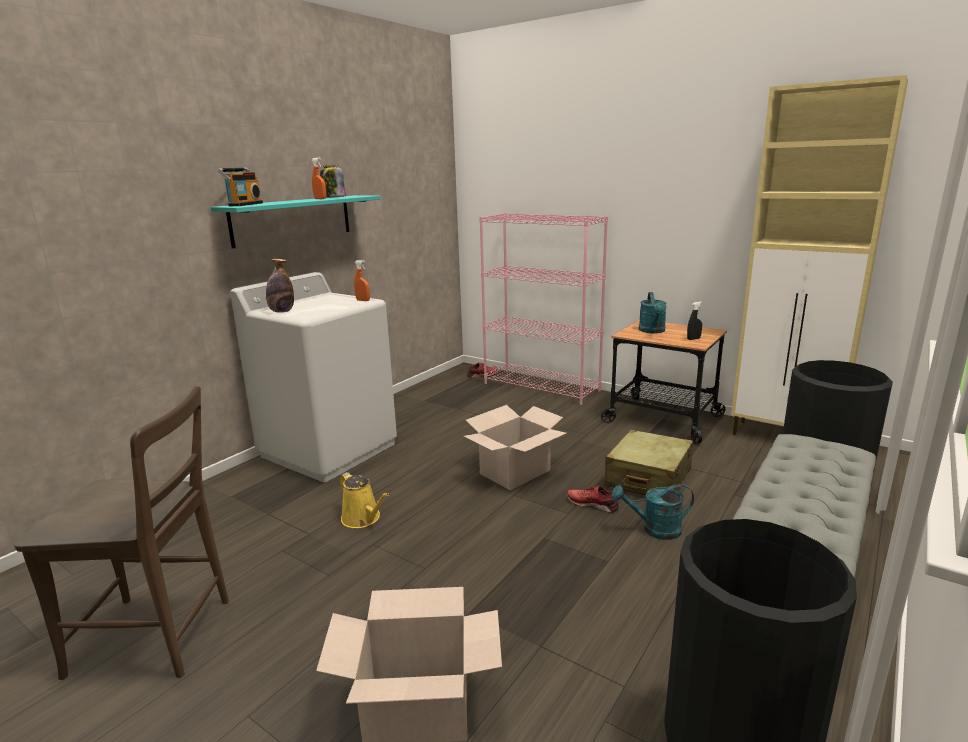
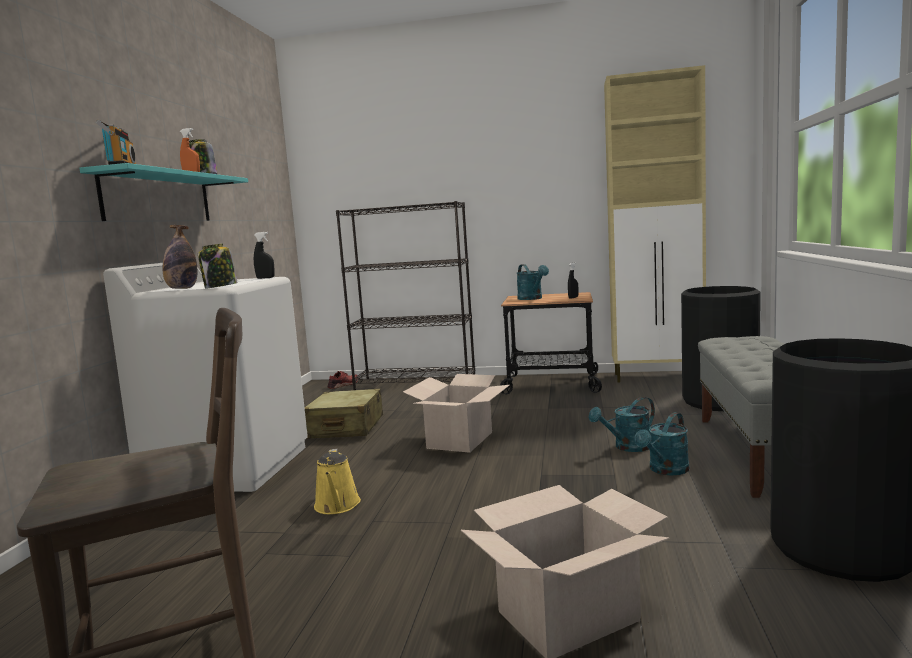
camera: 25 degrees left, 10 degrees down
yellow watering can [339,472,389,528] -> yellow watering can turned 60 degrees clockwise [314,449,361,514]
orange spray bottle [354,260,370,301] -> black spray bottle [254,232,275,279]
pink bookcase [479,213,608,405] -> black bookcase [336,201,475,390]
red shoe [567,486,619,513] -> none
beige suitcase [604,430,693,496] -> beige suitcase moved to [304,389,383,439]
none -> jar [198,243,238,288]
none -> turquoise watering can [634,413,689,476]

